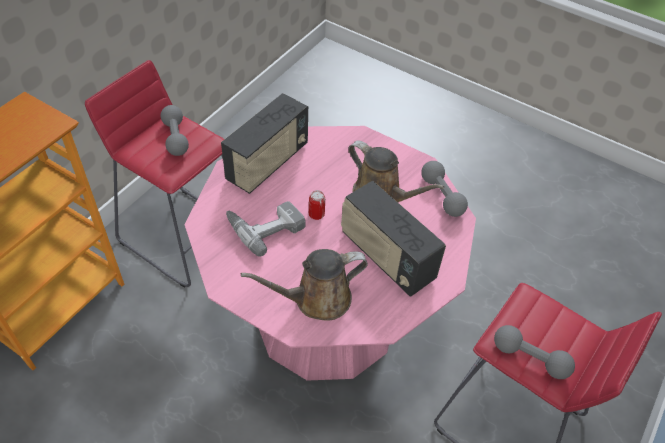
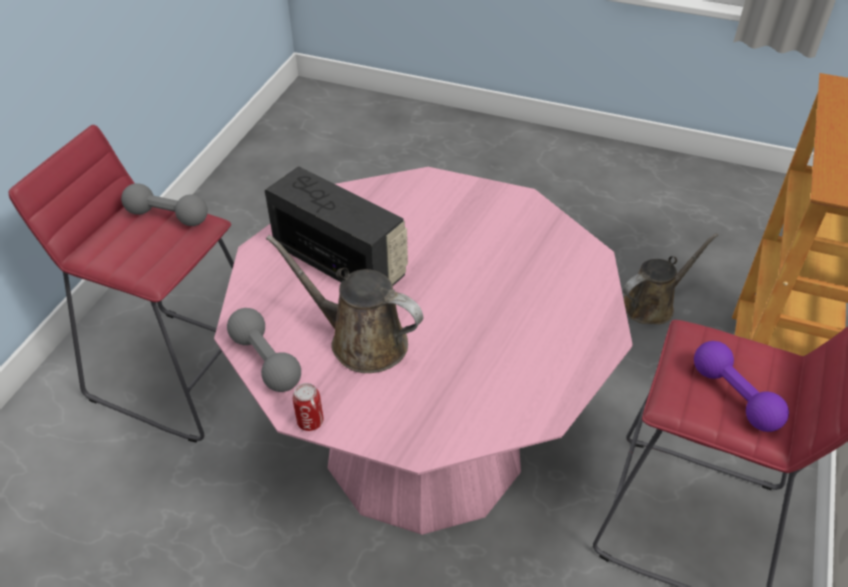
camera: 170 degrees right, 5 degrees down
grey dumbbell [160,105,189,156] -> purple dumbbell [694,341,789,432]
radio [221,93,308,194] -> none
power drill [226,201,306,257] -> none
brown watering can [241,249,368,321] -> brown watering can moved to [623,233,719,324]
can [309,190,325,220] -> can moved to [293,383,324,431]

